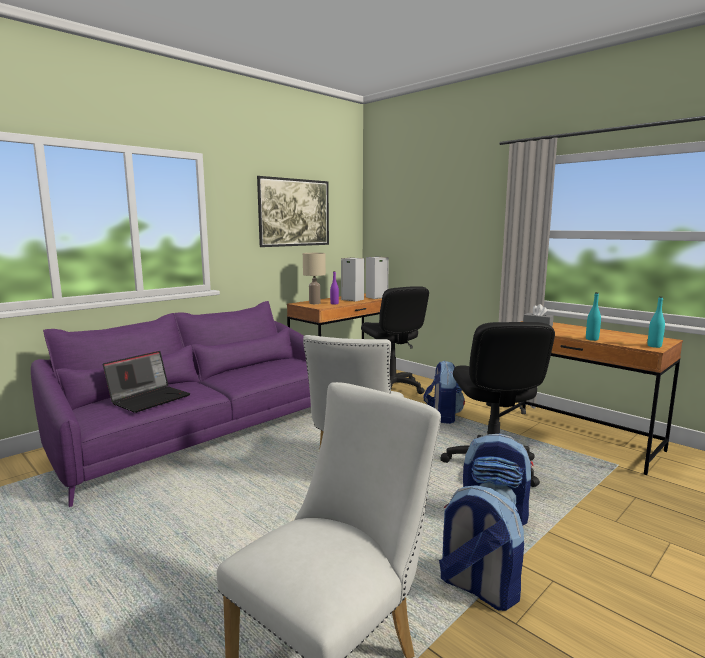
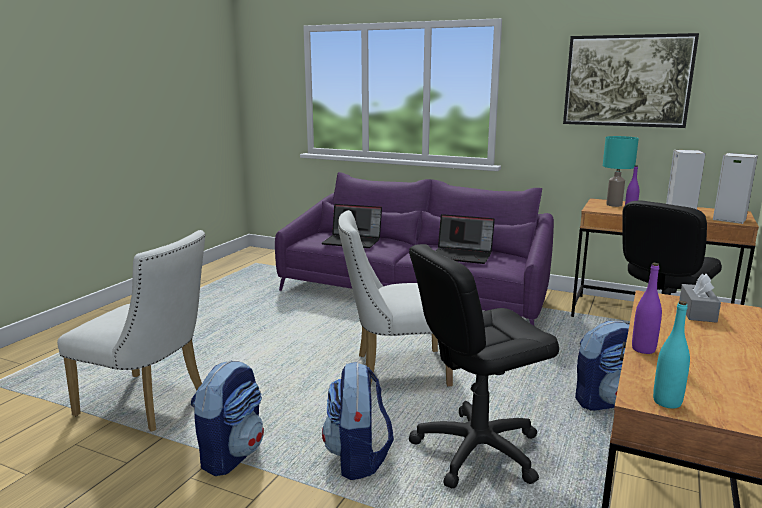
camera: 70 degrees right, 5 degrees up
beige table lamp [303,253,326,304] -> turquoise table lamp [603,136,639,207]
turquoise bottle [586,292,601,341] -> purple bottle [632,263,662,354]
none -> laptop [436,214,495,264]

